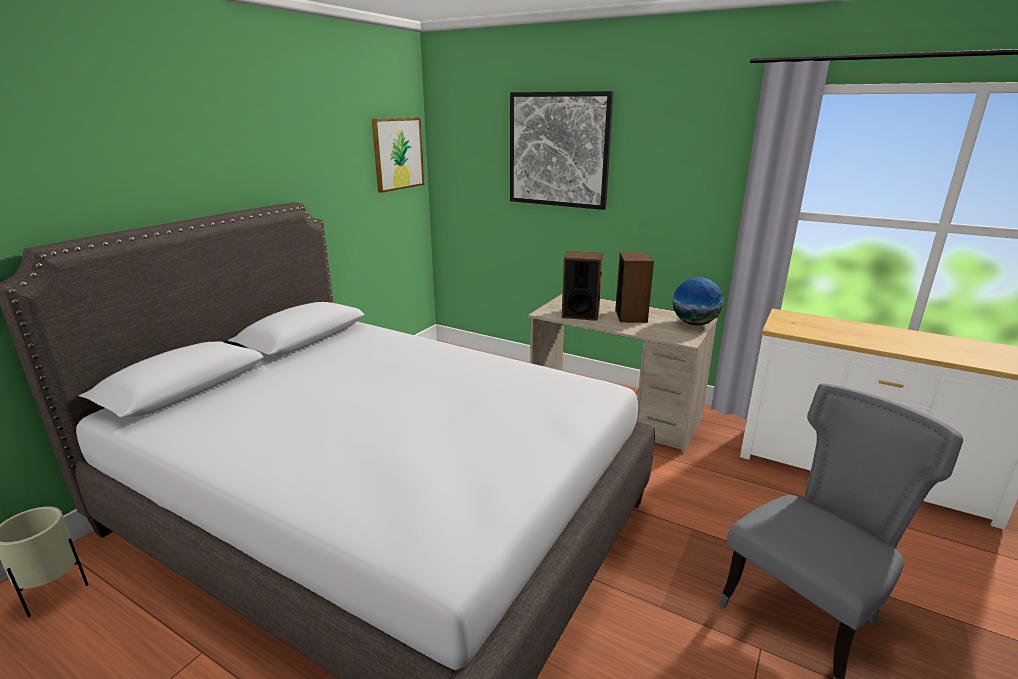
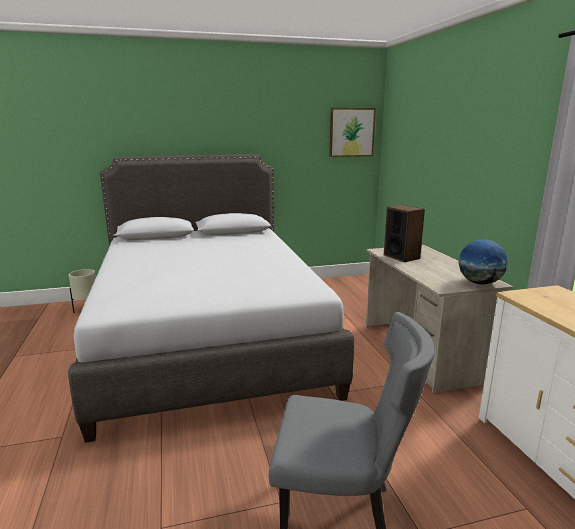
camera: 45 degrees right, 5 degrees down
picture [510,91,614,210] -> none
speaker [615,252,654,323] -> none

